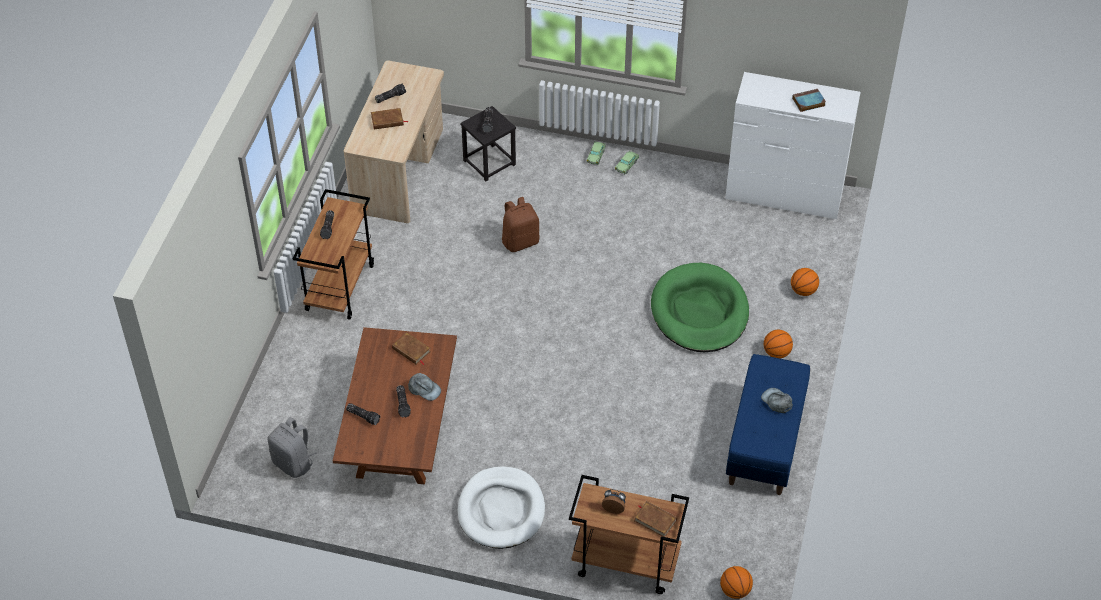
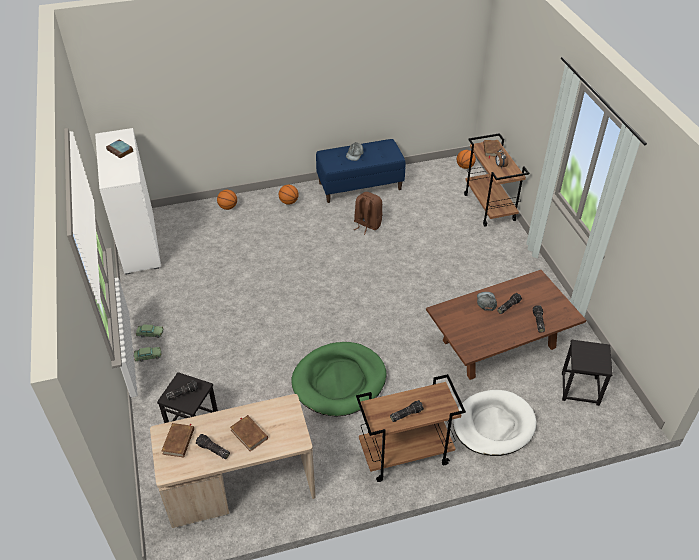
camera: 120 degrees left, 5 degrees down
grey backpack [267,417,317,478] -> black stool [562,340,613,406]
brown book [392,332,430,365] -> brown book moved to [161,423,194,458]
white dog bed [458,466,545,549] -> white dog bed moved to [453,390,536,456]
brown backpack [502,197,539,252] -> brown backpack moved to [354,192,383,235]
green dog bed [651,263,749,352] -> green dog bed moved to [291,342,386,416]

